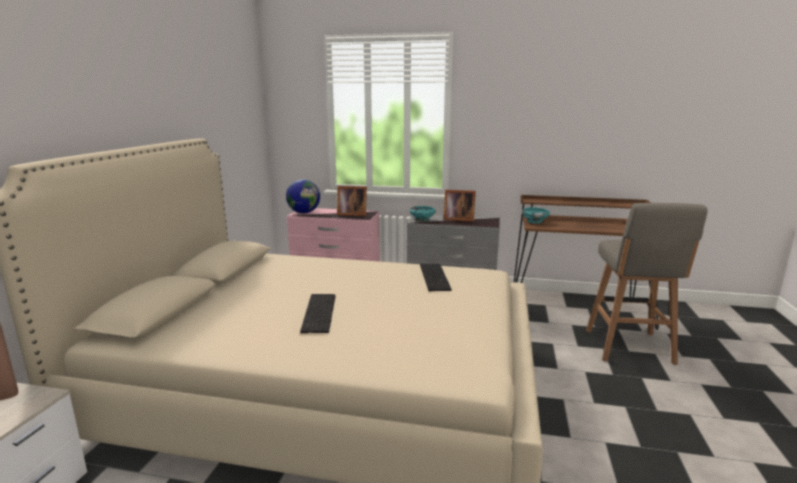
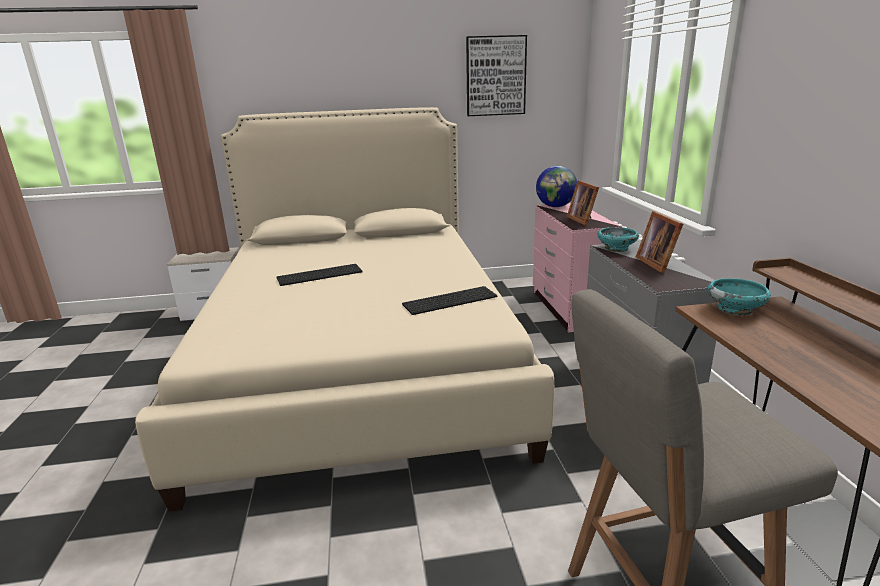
camera: 70 degrees right, 5 degrees up
none -> picture [466,35,527,116]

